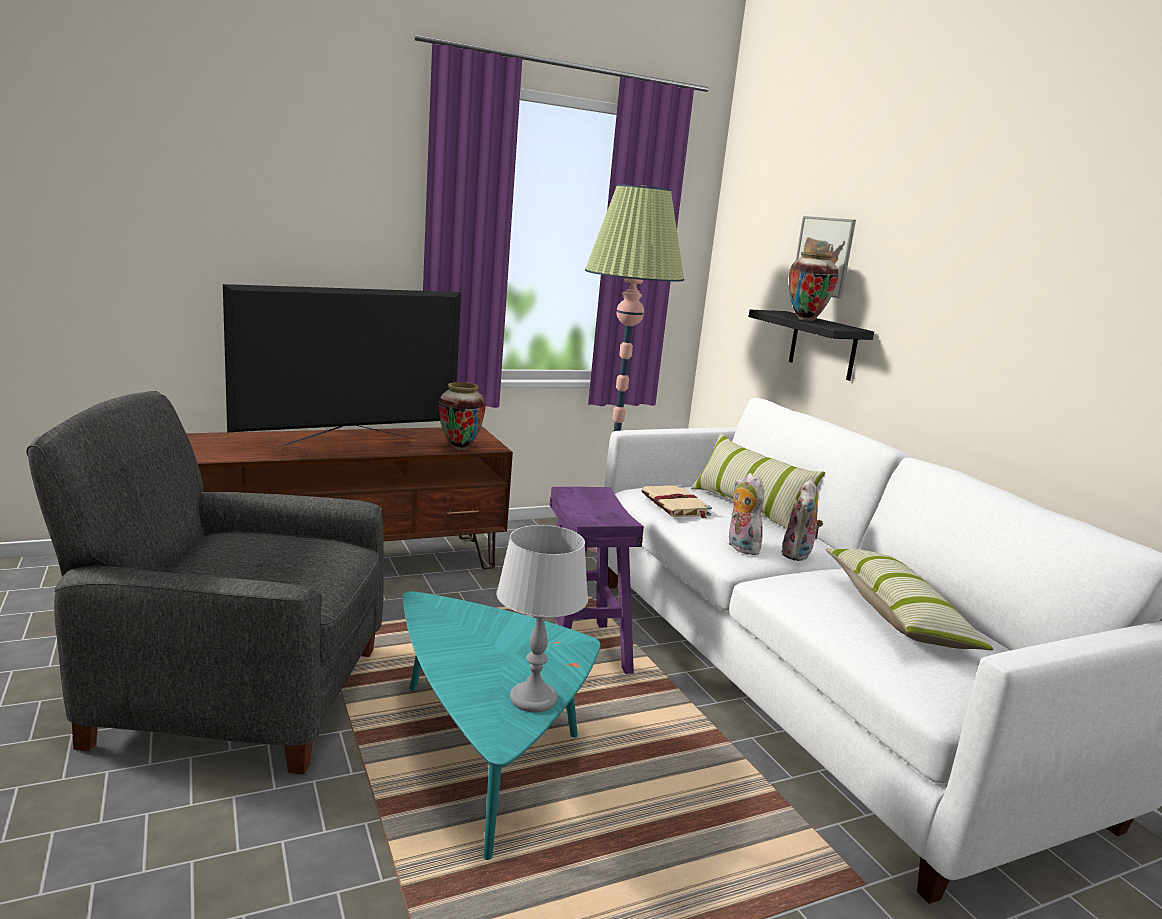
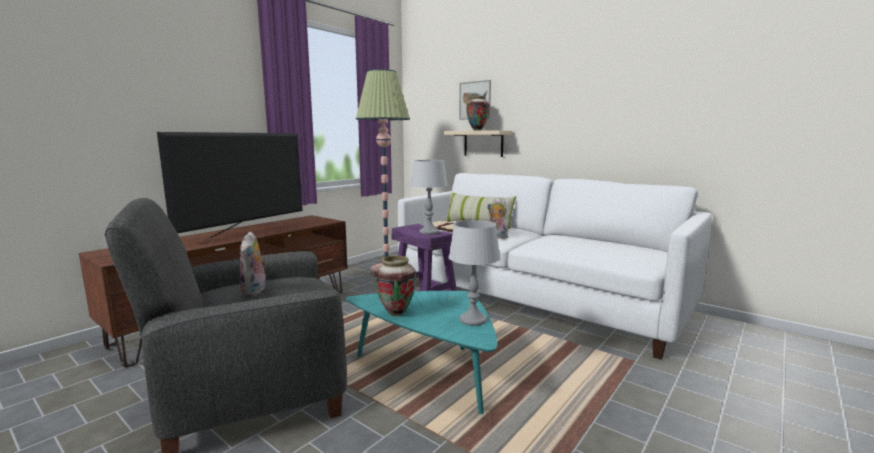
camera: 25 degrees left, 5 degrees down
vase [439,382,486,450] -> vase moved to [374,256,416,316]
black shelf [749,310,874,381] -> beige shelf [444,130,512,157]
plush toy [781,479,823,561] -> plush toy moved to [239,231,267,296]
pillow [825,548,993,650] -> none
none -> grey table lamp [411,160,448,234]

